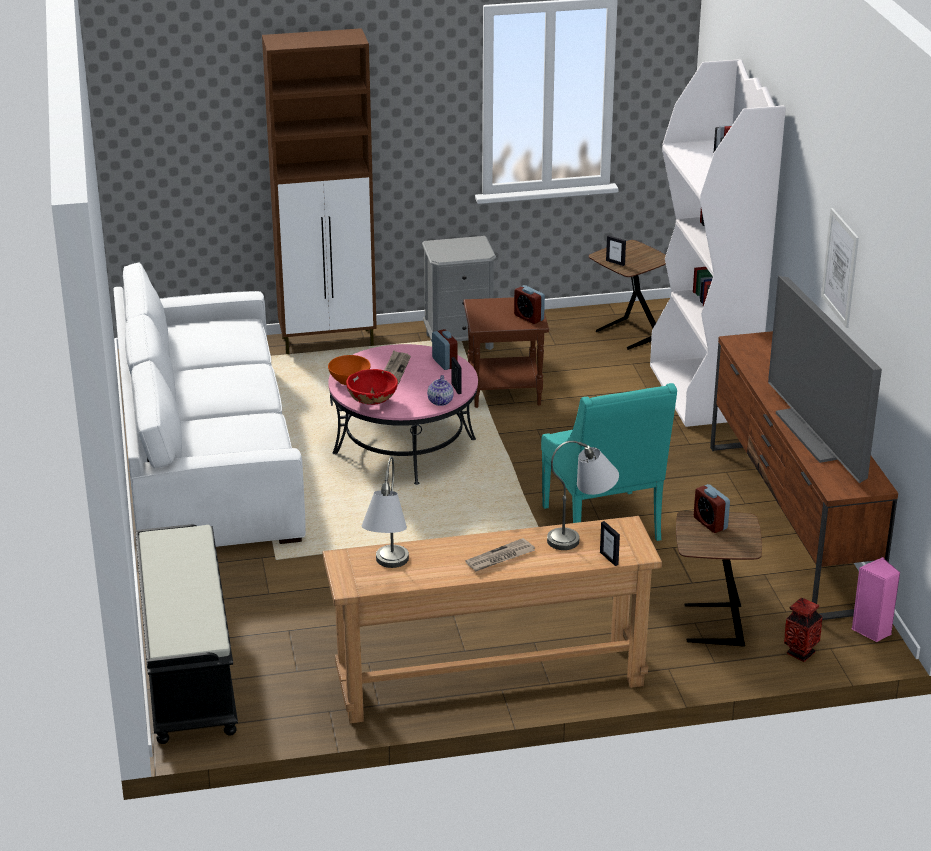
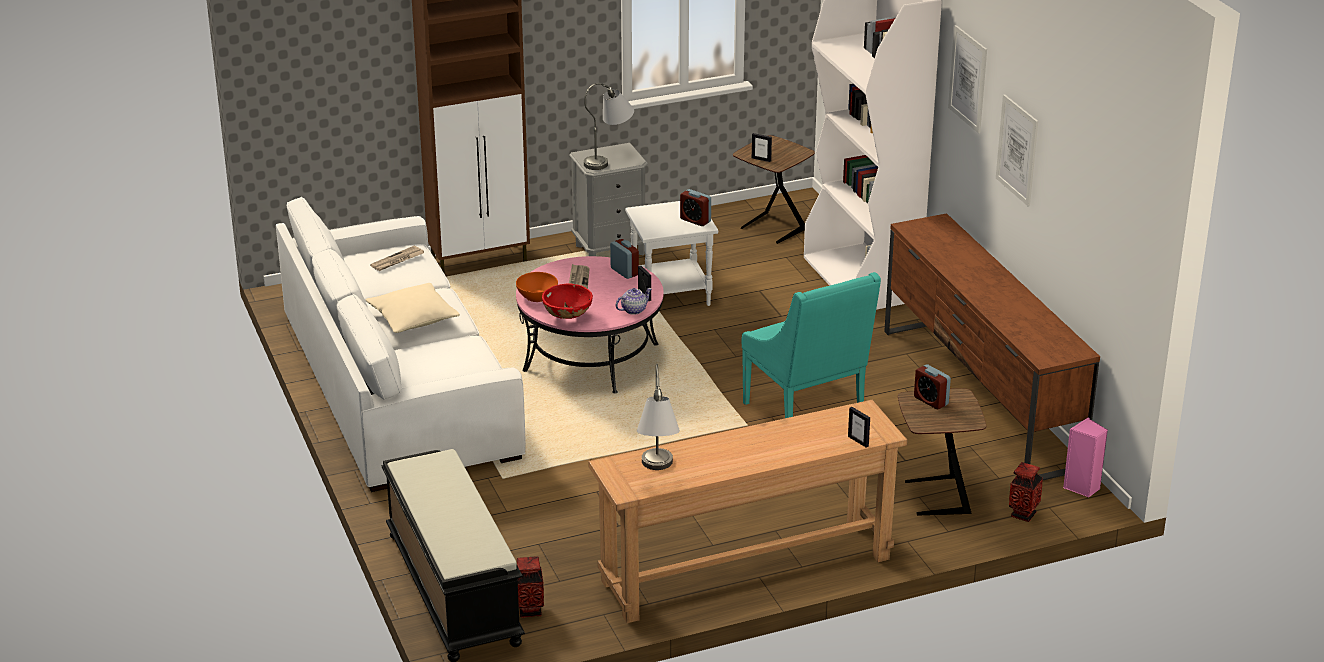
camera: 10 degrees left, 0 degrees up
teapot [427,375,454,406] -> teapot turned 120 degrees counterclockwise [616,288,652,315]
brown side table [463,297,549,408] -> white side table [625,201,718,306]
newspaper [465,538,535,571] -> newspaper moved to [370,246,424,271]
grey table lamp [547,441,619,550] -> grey table lamp moved to [584,83,634,170]
television [768,276,882,483] -> none
none -> beige pillow [366,283,460,333]
none -> vase [517,556,544,618]
none -> picture [948,25,987,133]

